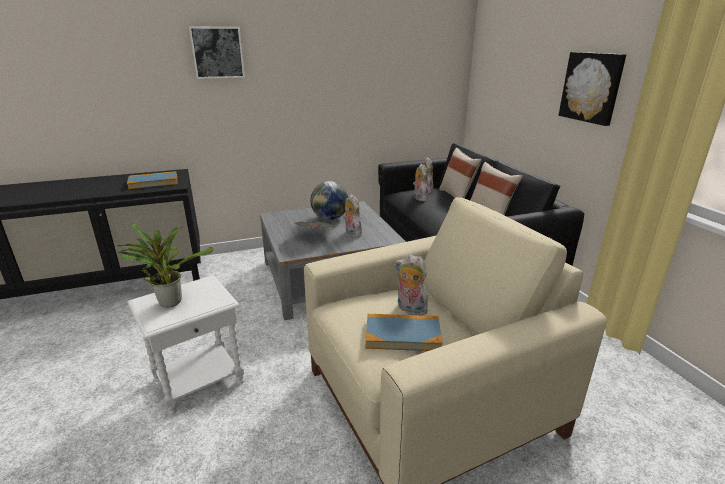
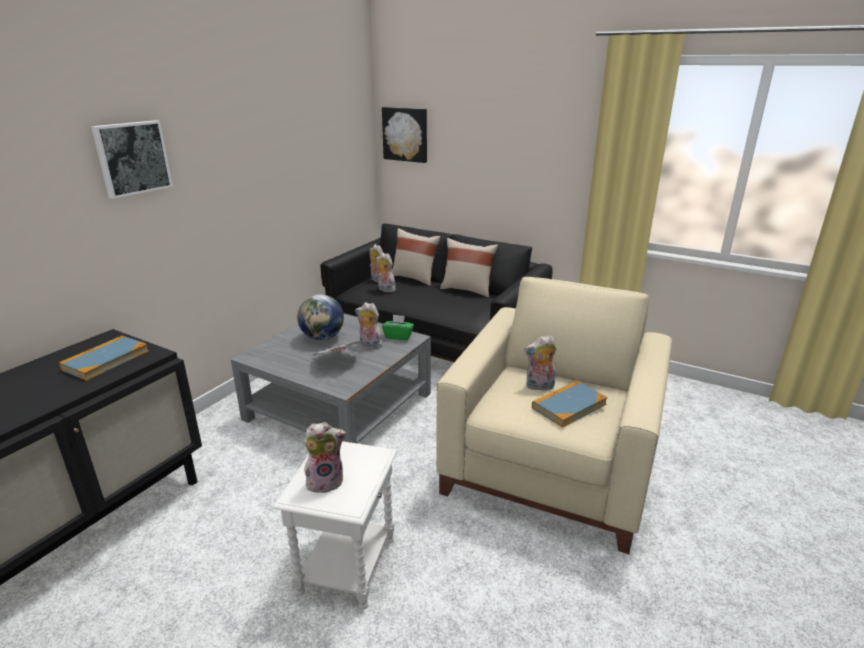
camera: 40 degrees left, 0 degrees up
potted plant [118,223,213,308] -> plush toy [303,422,346,493]
picture [559,52,626,126] -> picture moved to [382,107,427,163]
none -> green tissue box [382,314,414,340]

